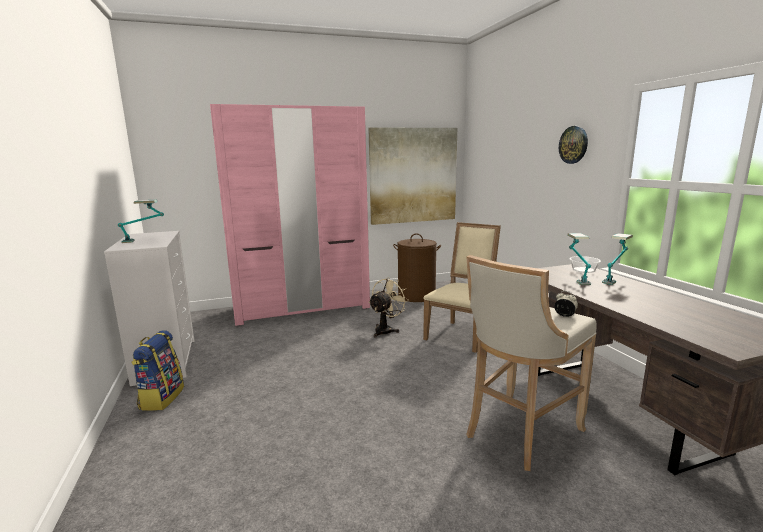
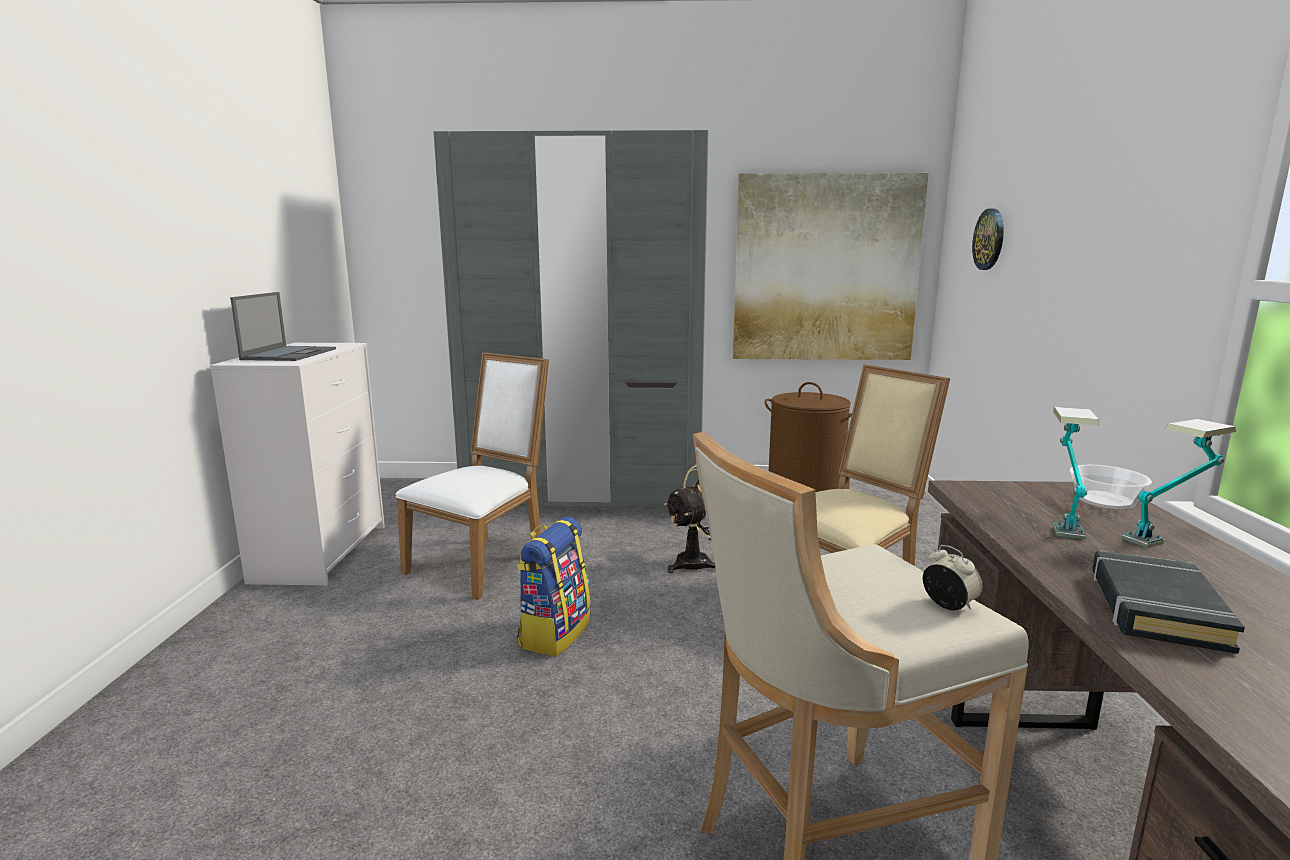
camera: 20 degrees right, 0 degrees up
table lamp [118,200,164,243] -> laptop [230,292,336,361]
backpack [131,330,184,411] -> backpack moved to [517,517,590,656]
pink wardrobe [210,104,370,326] -> grey wardrobe [433,130,709,508]
wall clock [559,126,588,164] -> wall clock moved to [972,209,1004,270]
none -> white chair [396,352,549,600]
none -> black book [1092,550,1245,654]

